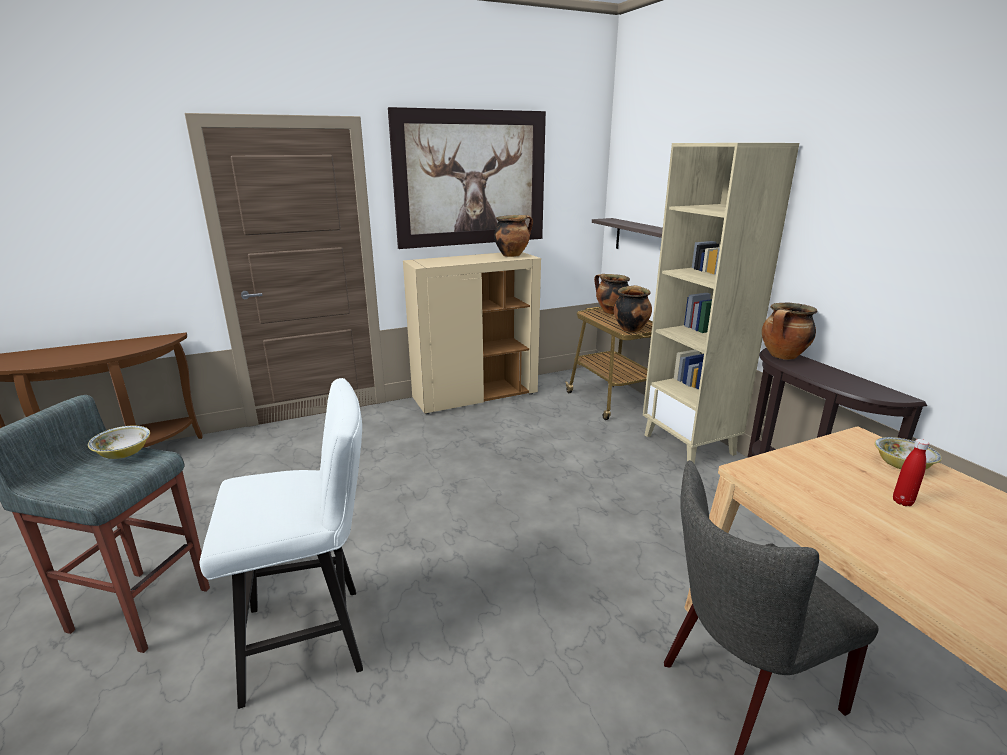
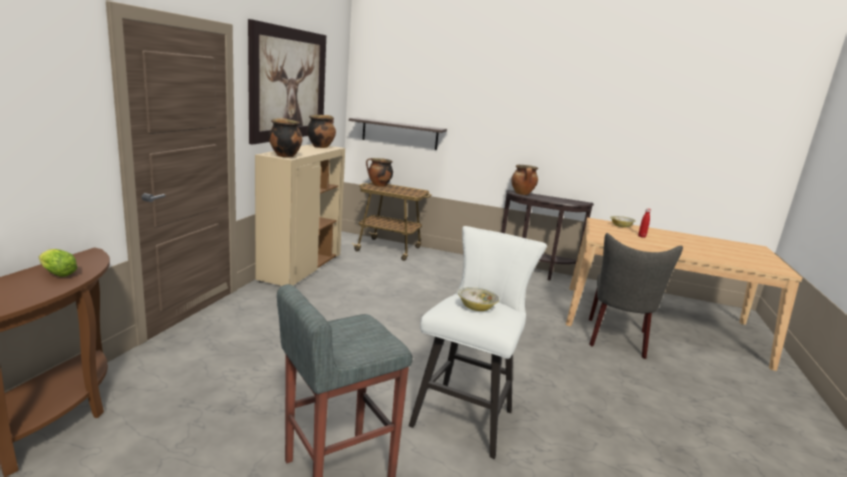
camera: 50 degrees left, 5 degrees down
bowl [88,426,150,459] -> bowl moved to [458,287,499,311]
cooking pot [614,285,652,332] -> cooking pot moved to [269,118,302,158]
beige bookcase [643,143,799,464] -> none
none -> lettuce [39,249,78,277]

